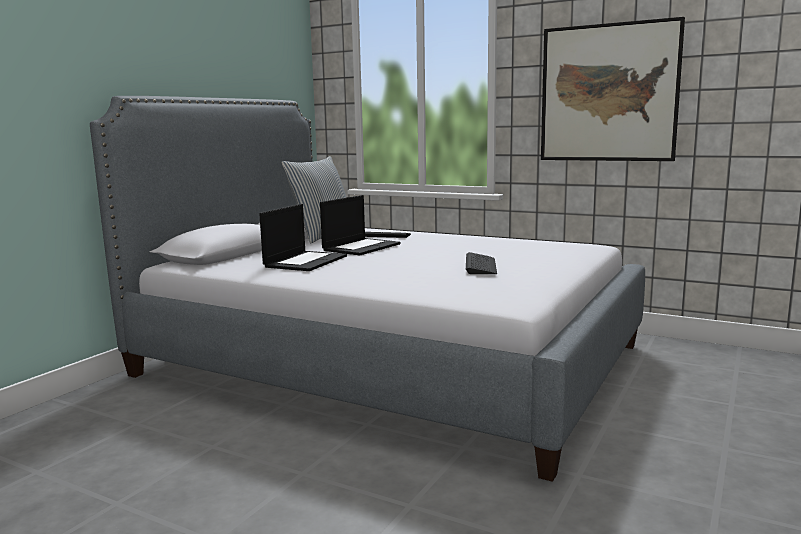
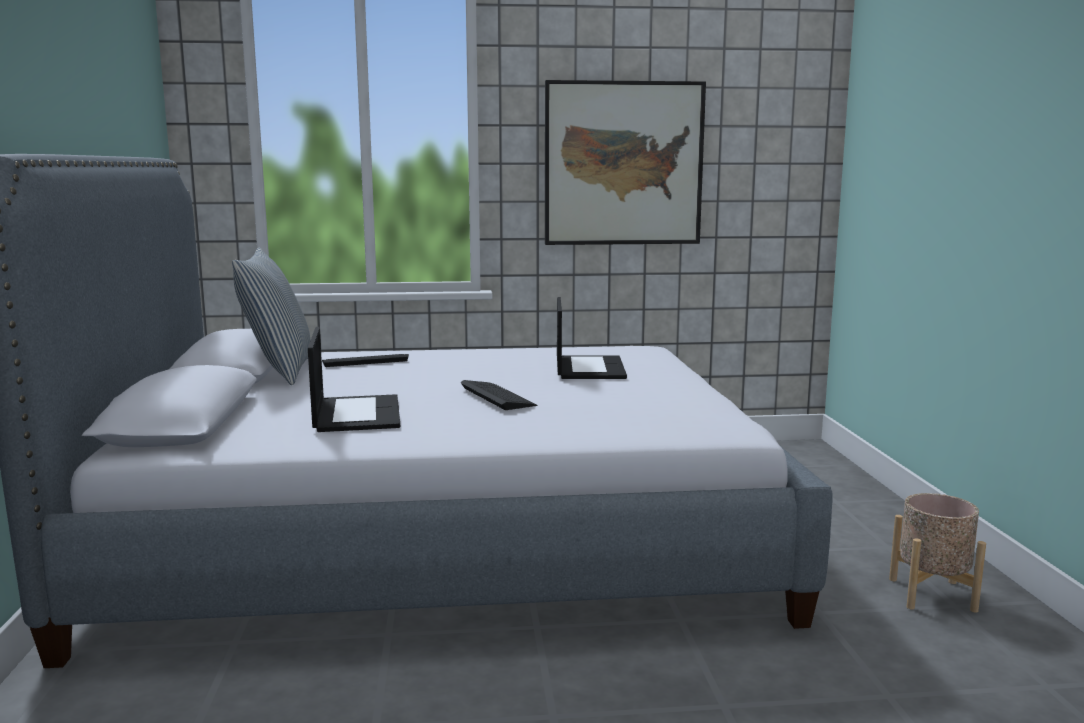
camera: 35 degrees left, 0 degrees up
laptop [320,195,400,256] -> laptop moved to [557,297,627,379]
keyboard [466,252,497,274] -> keyboard moved to [461,380,538,410]
none -> beige planter [889,493,986,613]

